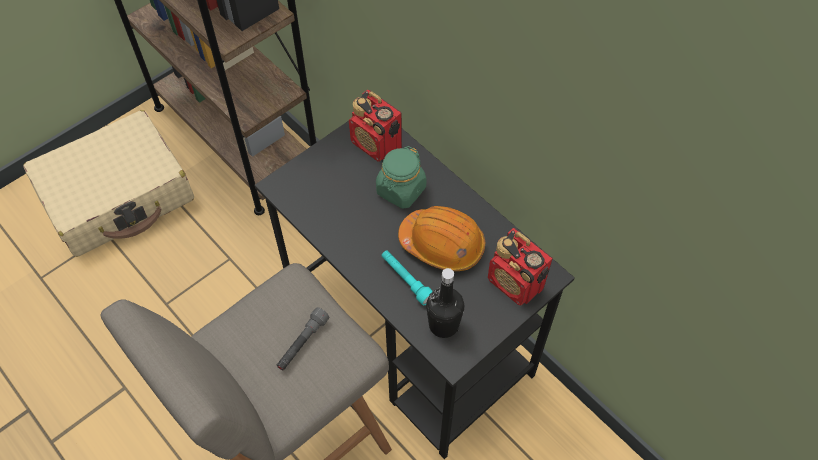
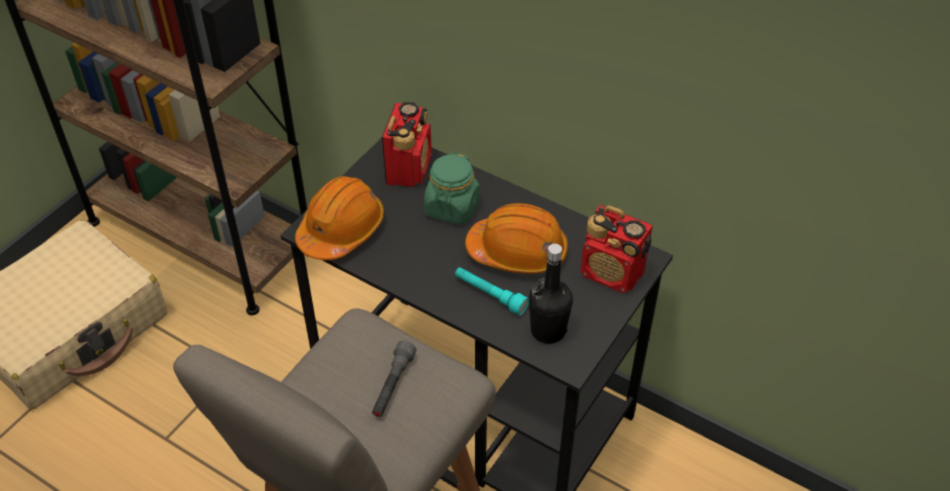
camera: 15 degrees left, 10 degrees down
radio [349,90,402,161] -> radio turned 105 degrees counterclockwise [382,102,432,187]
none -> orange hard hat [295,176,384,260]

